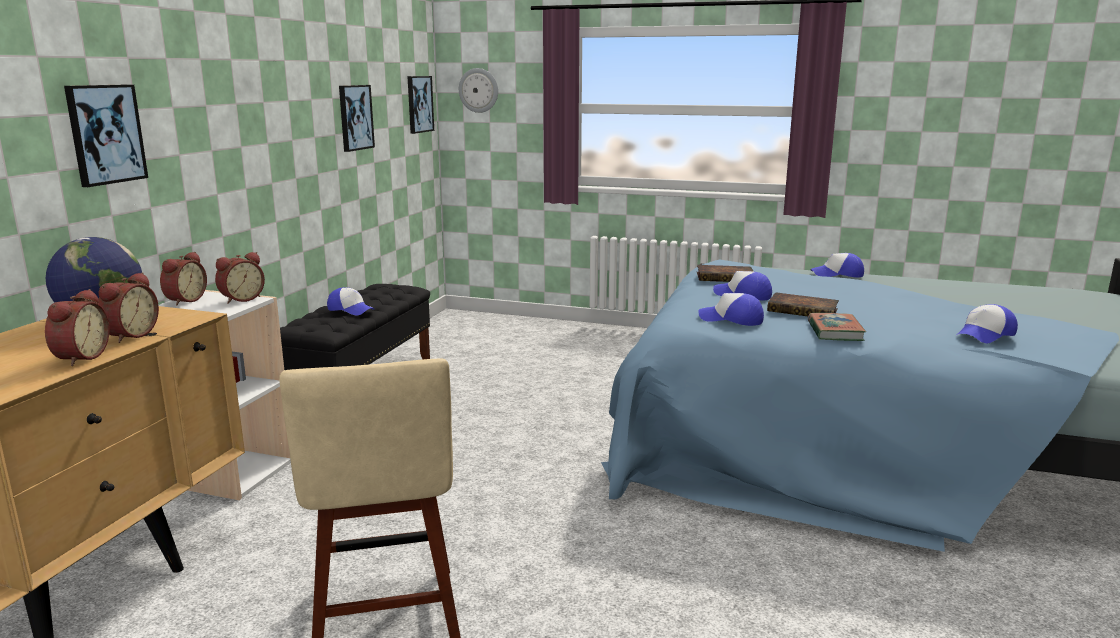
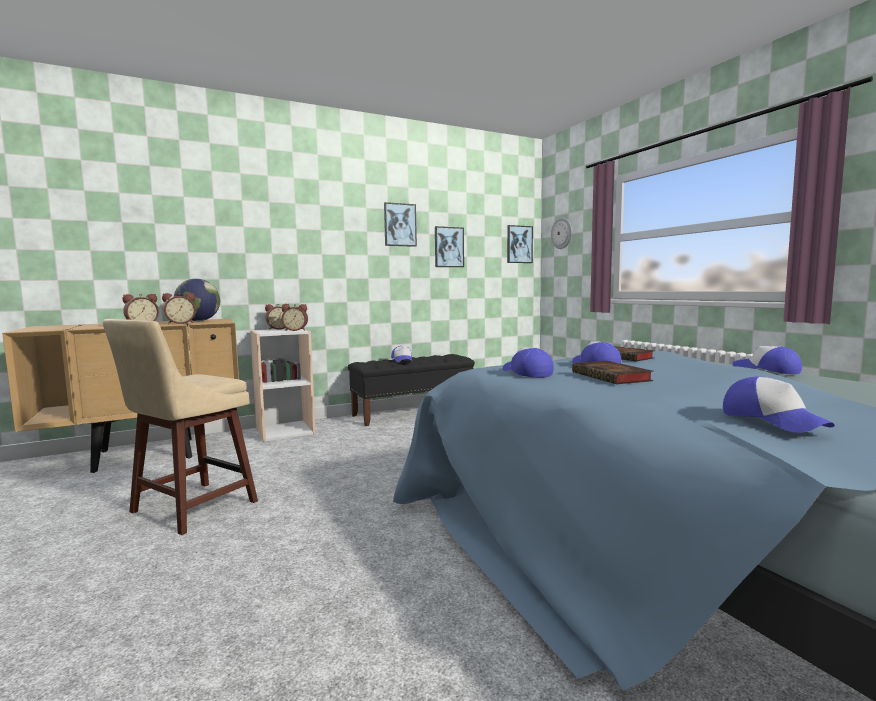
camera: 45 degrees right, 10 degrees down
picture [64,84,148,187] -> picture moved to [384,202,417,247]
book [808,313,866,341] -> none
cap [957,304,1018,343] -> cap turned 120 degrees counterclockwise [723,376,835,433]

